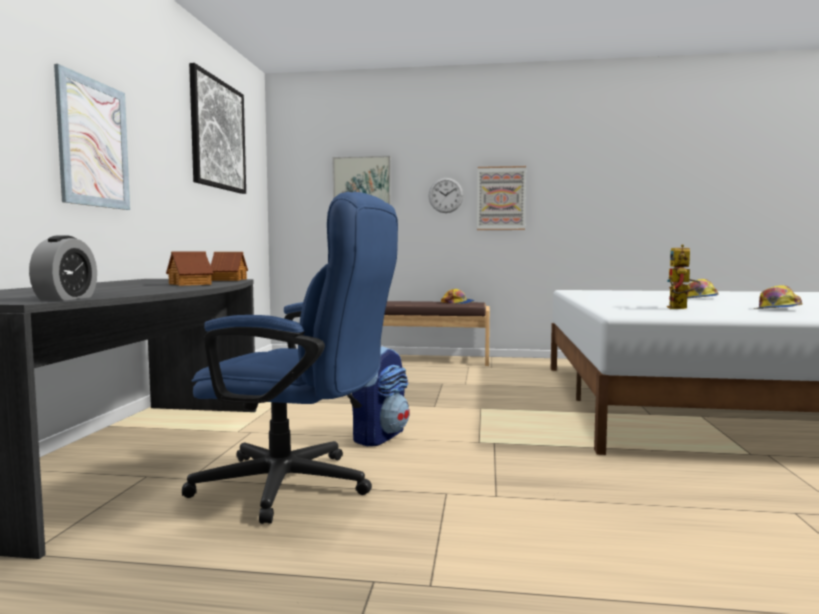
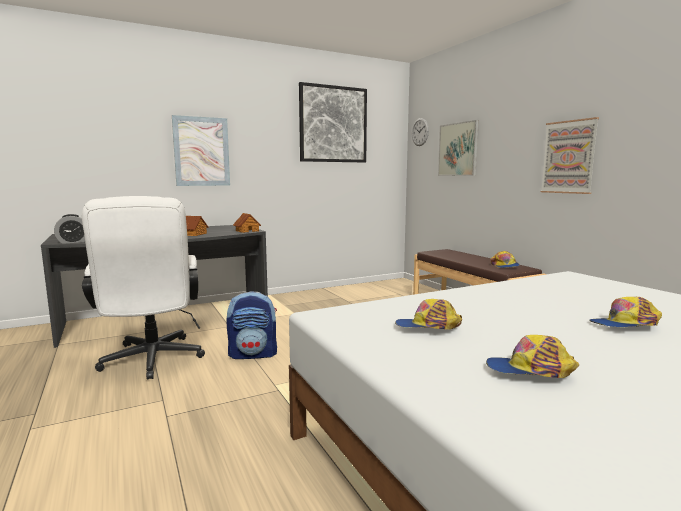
camera: 55 degrees right, 5 degrees up
blue office chair [182,192,398,524] -> white office chair [82,196,205,380]
wall clock [428,178,464,213] -> wall clock moved to [412,118,429,146]
toy robot [667,244,701,309] -> cap [395,299,462,330]

